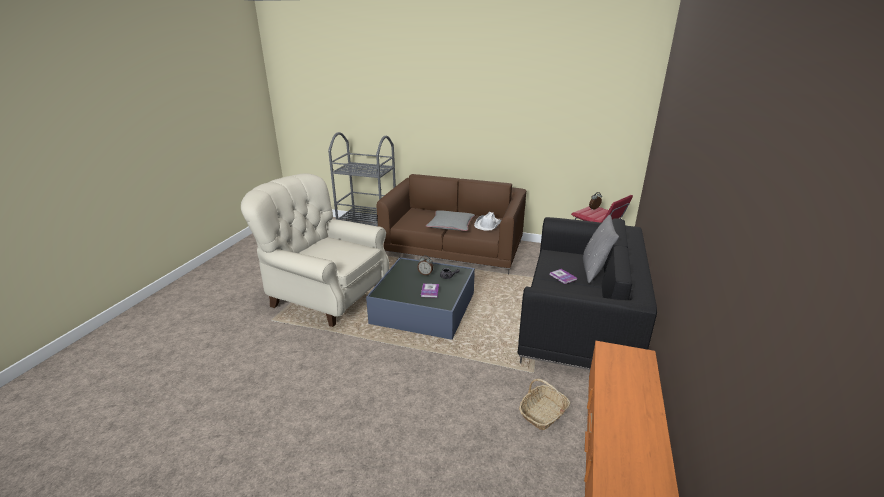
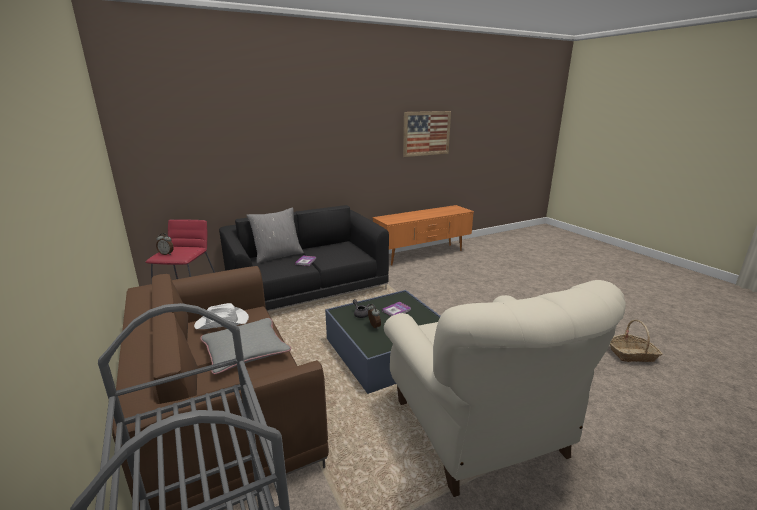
camera: 135 degrees left, 5 degrees down
basket [519,379,570,430] -> basket moved to [610,320,662,362]
none -> picture [403,111,451,157]

